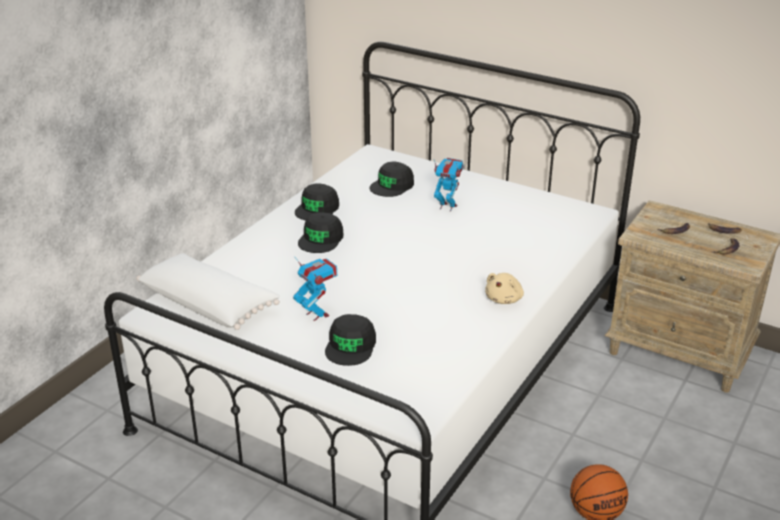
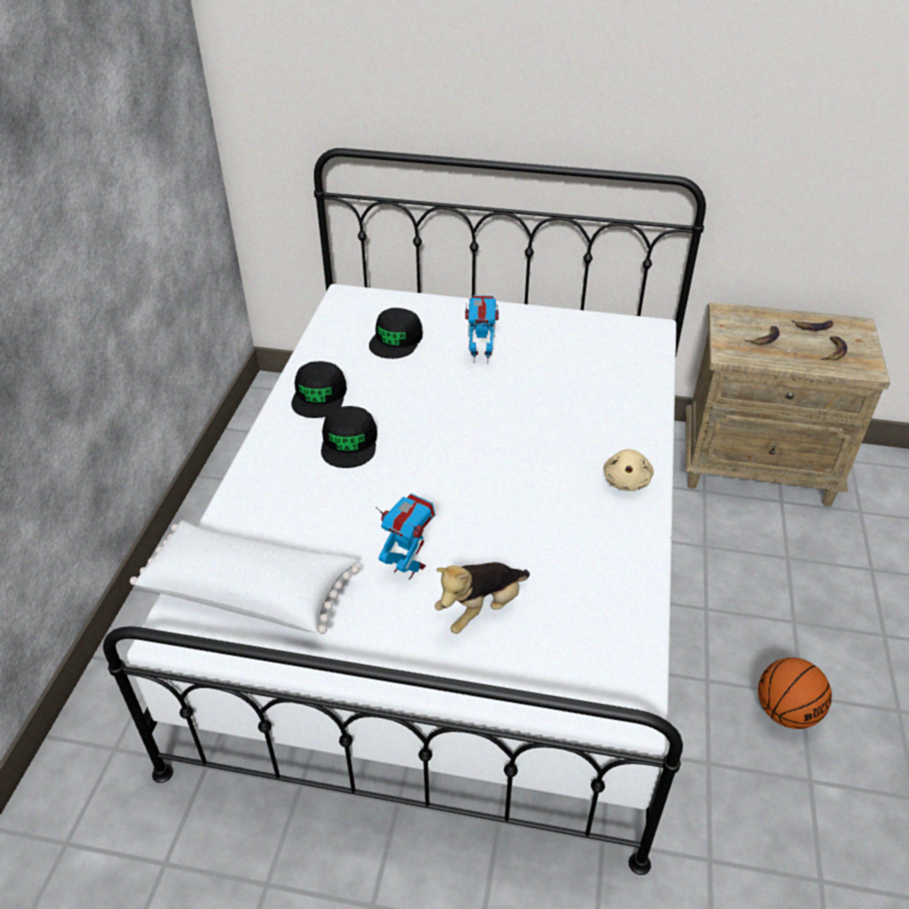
camera: 20 degrees left, 10 degrees up
black cap [325,314,376,366] -> plush toy [435,562,530,634]

